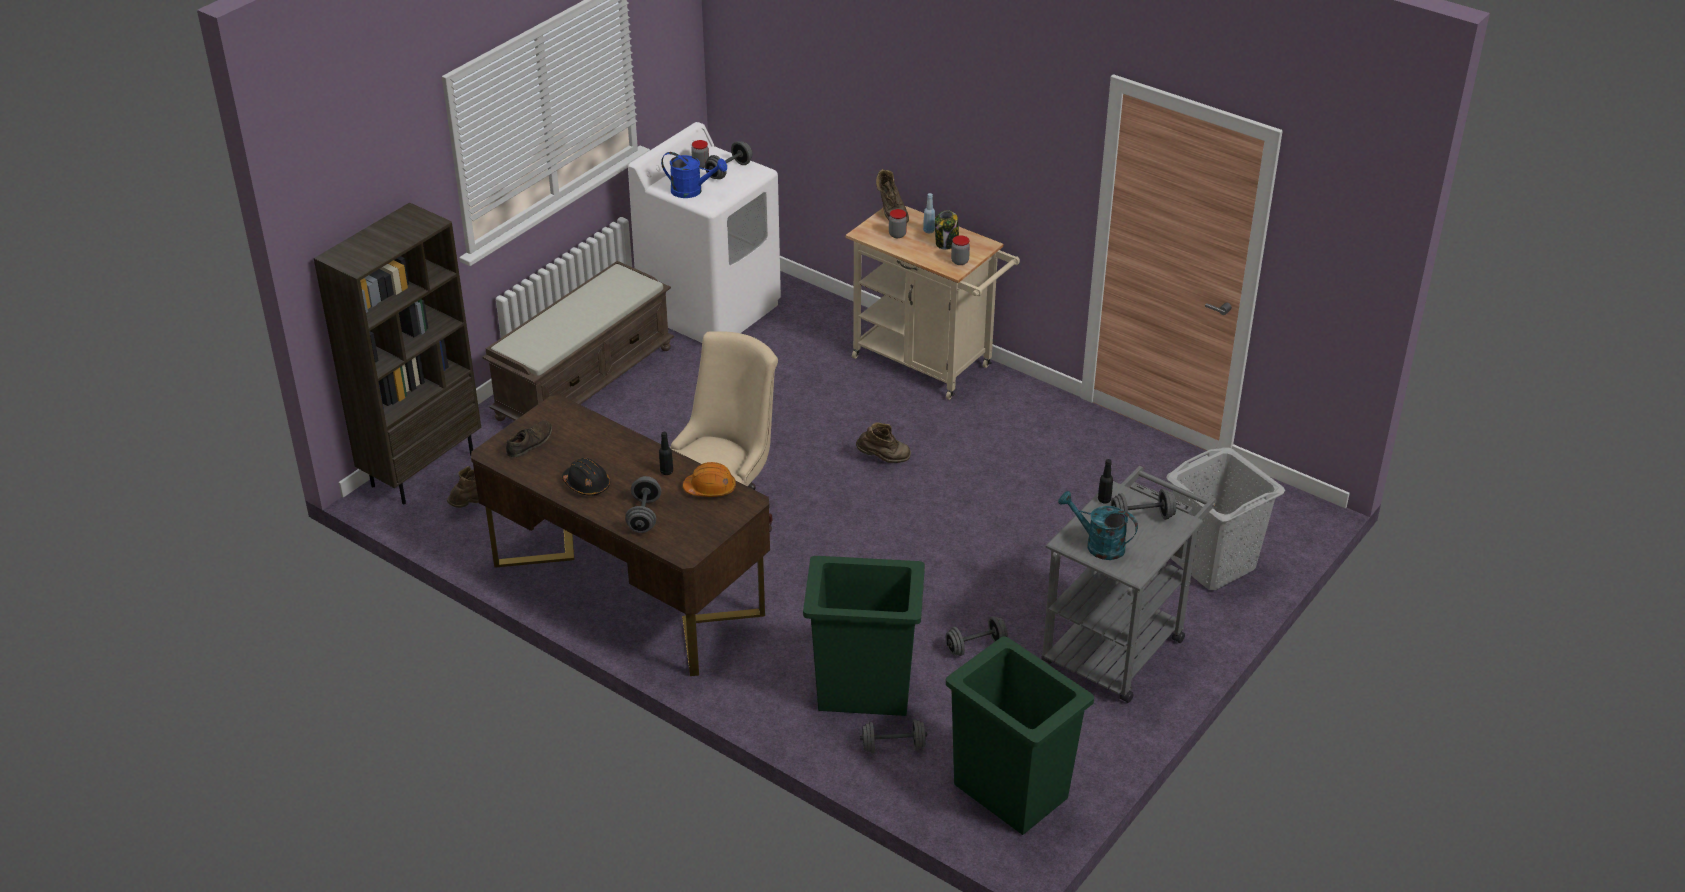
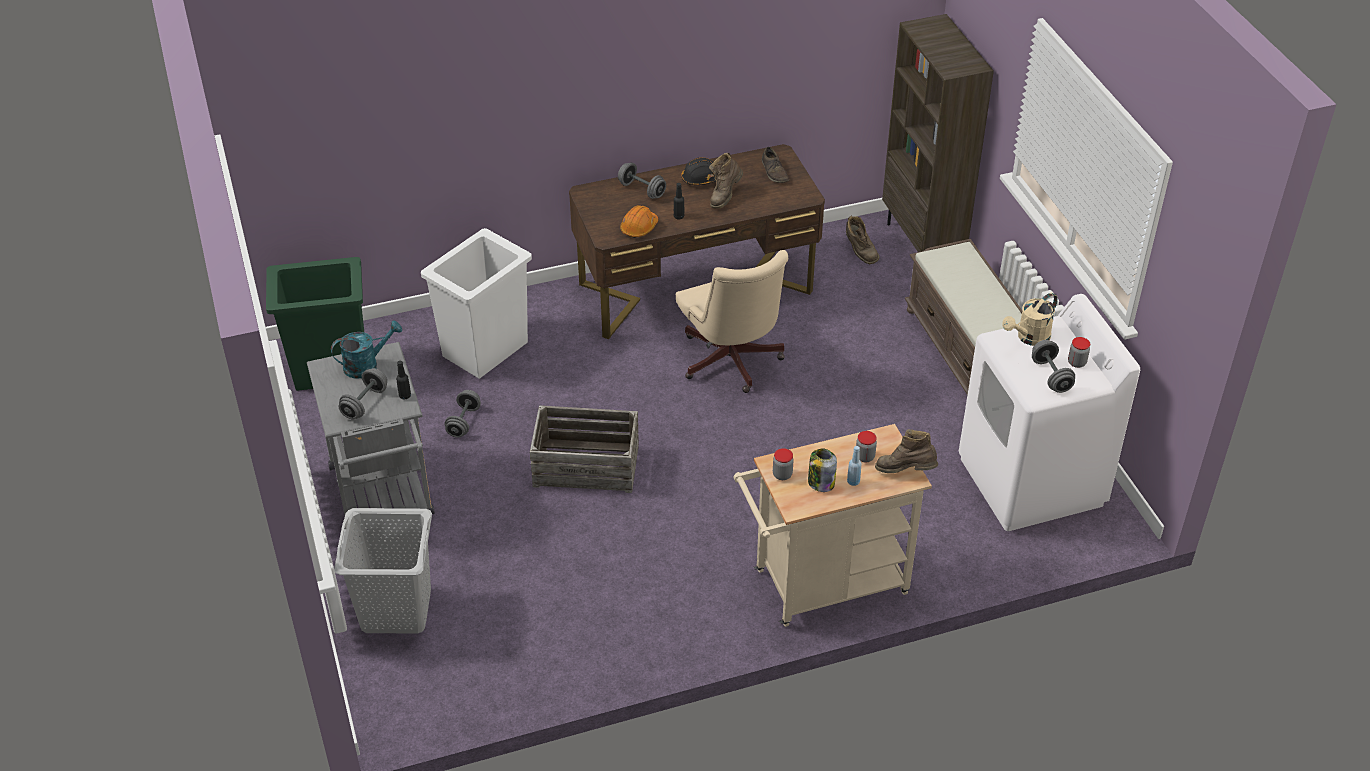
camera: 125 degrees right, 5 degrees up
blue watering can [661,152,727,198] -> beige watering can [1002,293,1058,346]
green trash can [803,556,925,716] -> white trash can [421,228,532,379]
brown boot [856,422,911,463] -> brown boot moved to [709,153,743,209]
grey dumbbell [860,719,927,753] -> none
none -> crate [530,405,639,493]

